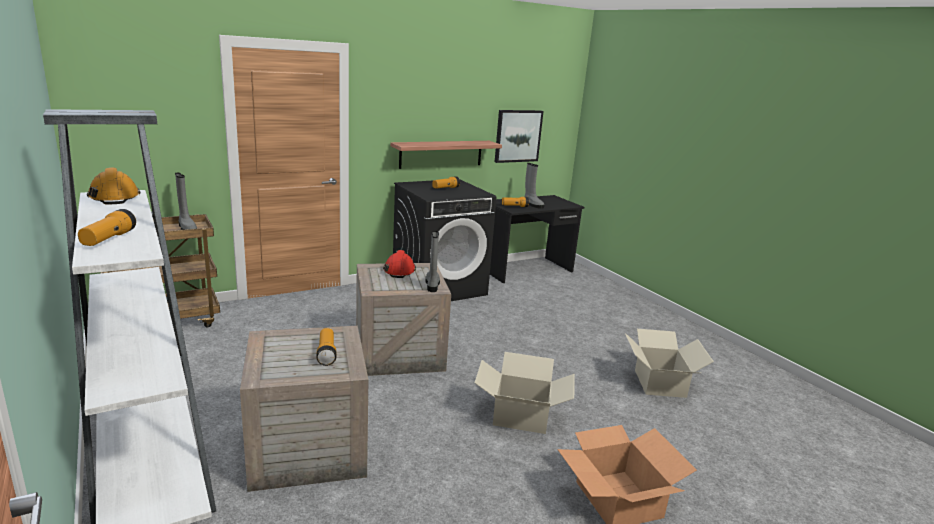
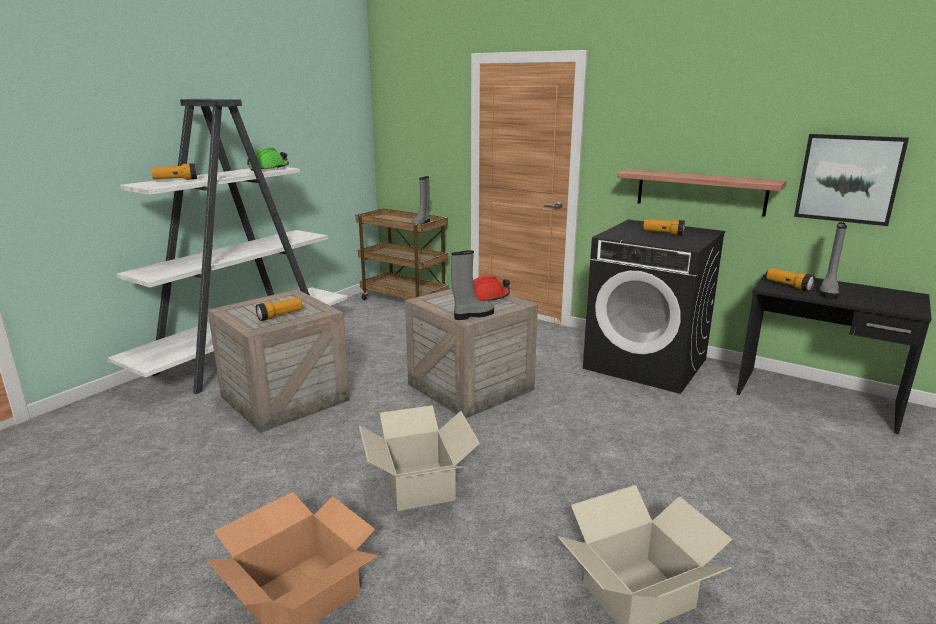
camera: 65 degrees right, 0 degrees up
orange hard hat [87,167,140,204] -> green hard hat [247,147,289,171]

